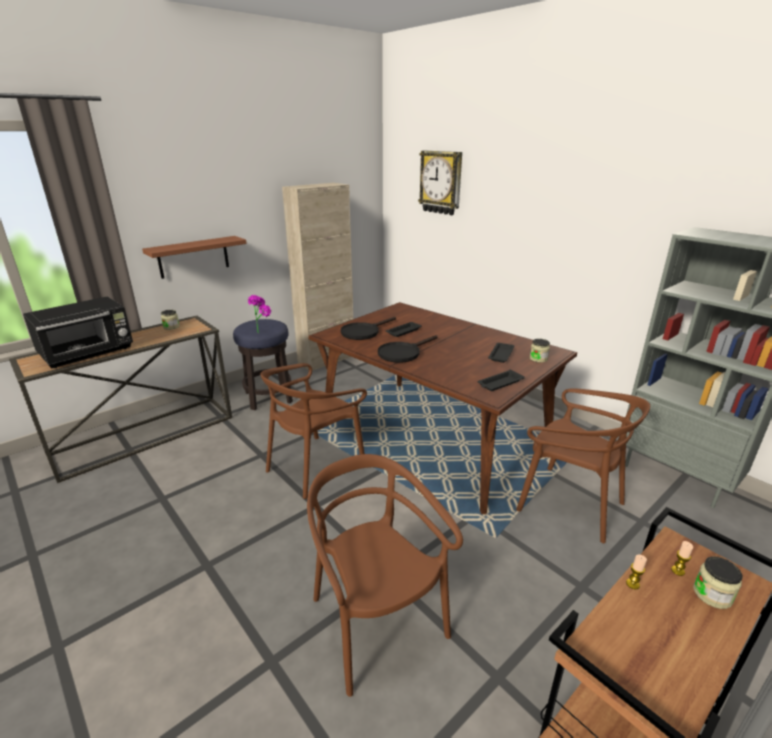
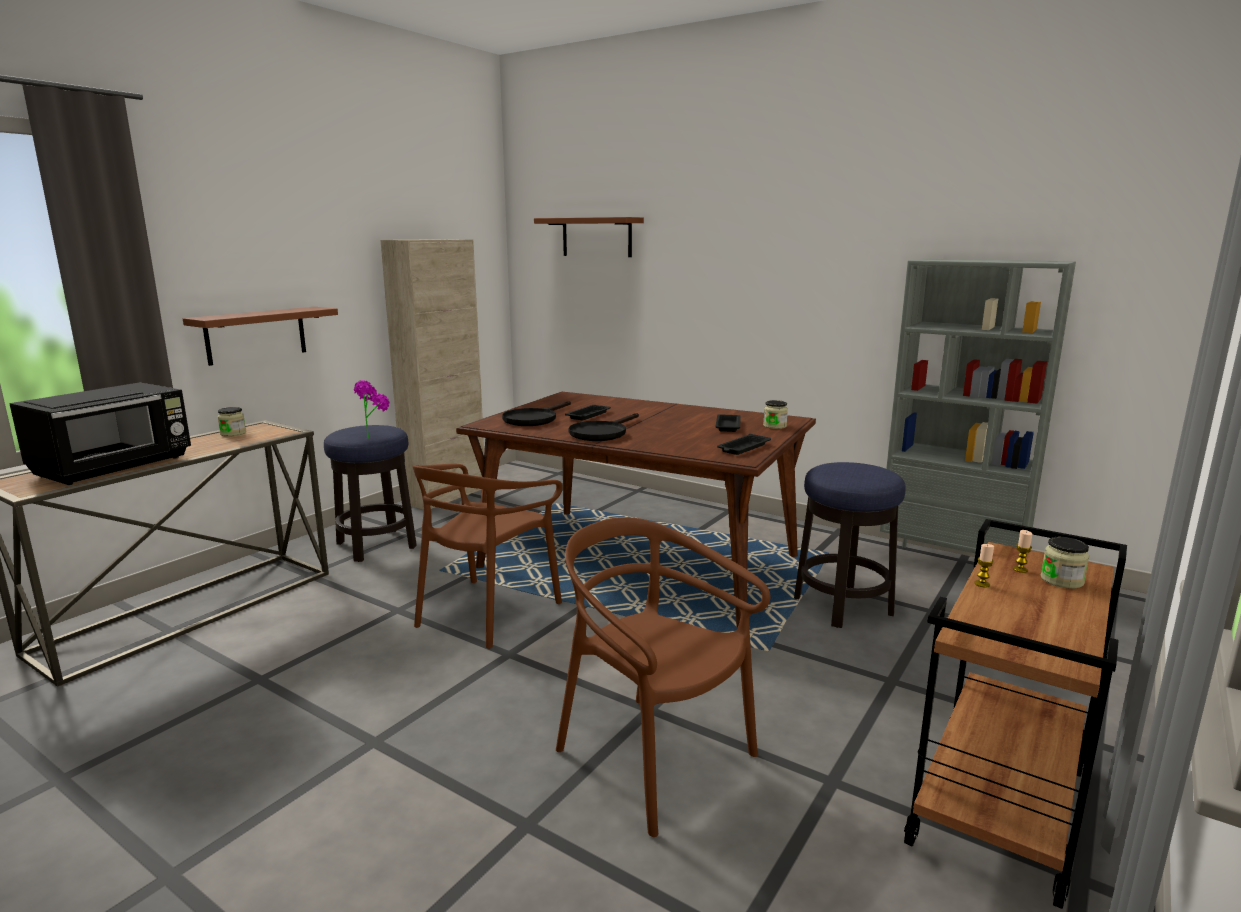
camera: 15 degrees left, 10 degrees down
wall clock [418,150,462,215] -> brown shelf [534,217,644,257]
brown chair [516,388,650,543] -> stool [794,462,906,628]

